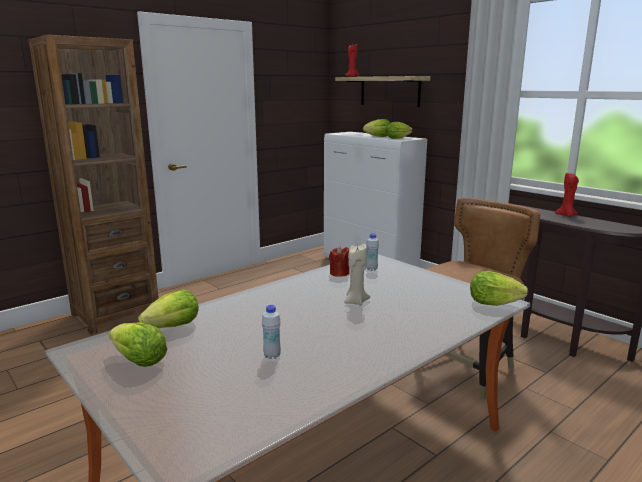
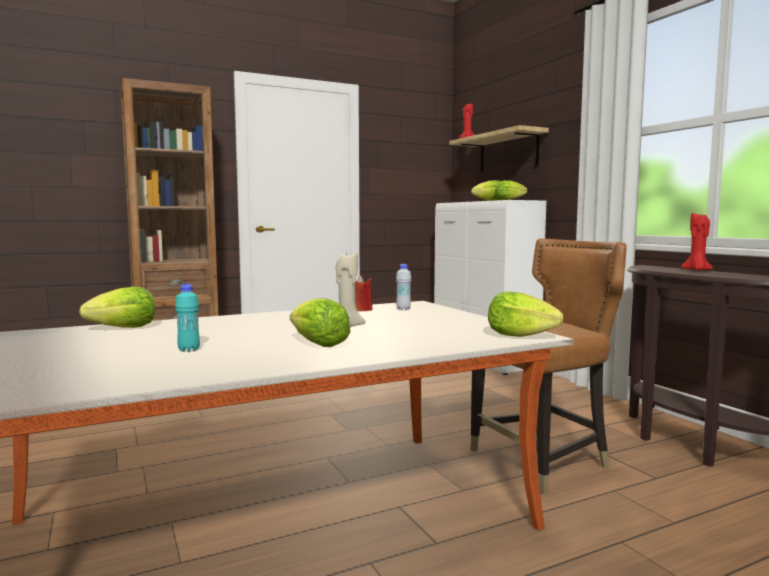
camera: 15 degrees right, 10 degrees down
lettuce [109,323,168,367] -> lettuce moved to [290,298,350,347]
white bottle [262,305,281,359] -> turquoise bottle [175,284,200,352]

